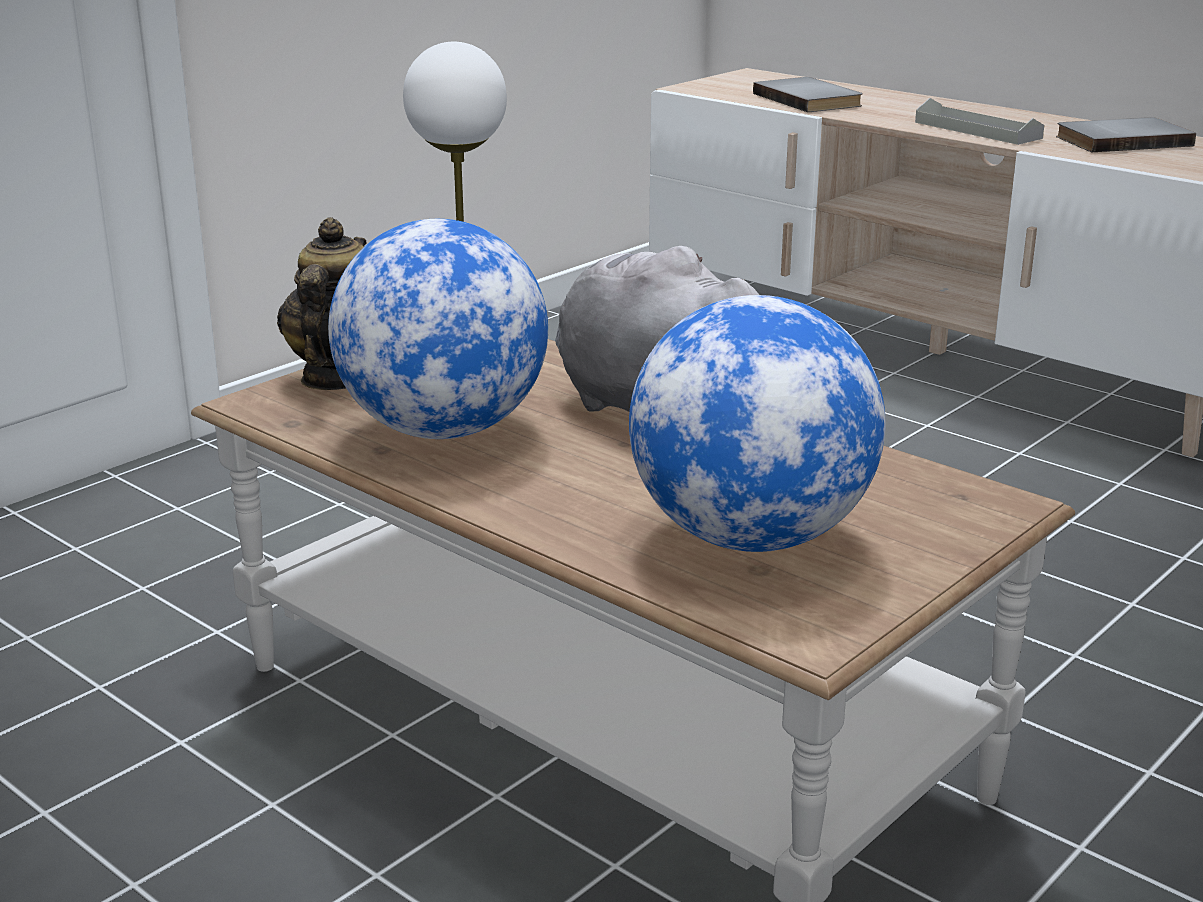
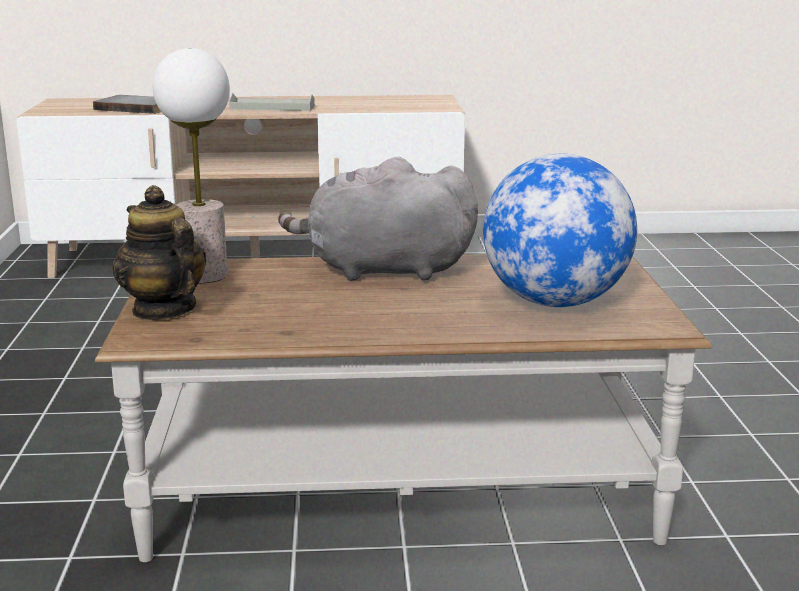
camera: 45 degrees left, 5 degrees down
globe [328,219,548,439] -> none
grey book [1056,117,1196,152] -> none

